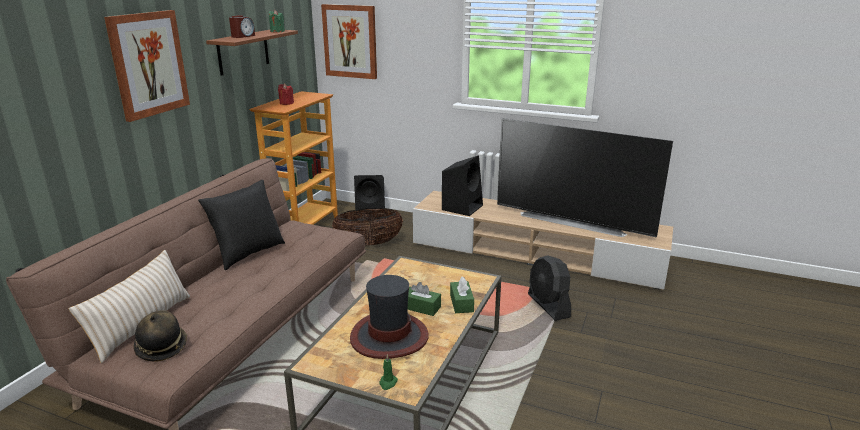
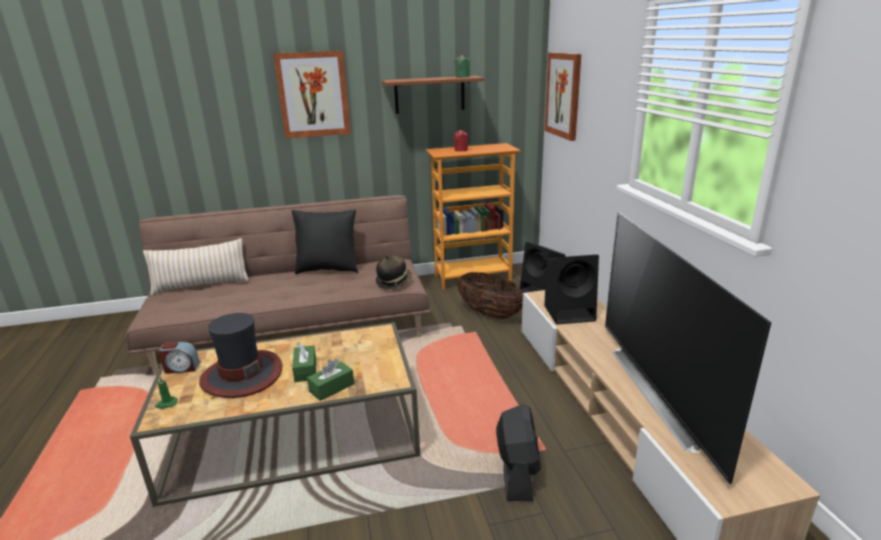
camera: 55 degrees right, 0 degrees up
hat [134,310,187,362] -> hat moved to [376,255,412,289]
alarm clock [229,15,255,38] -> alarm clock moved to [158,341,200,374]
black fan [528,255,571,321] -> black fan turned 150 degrees clockwise [496,404,541,502]

